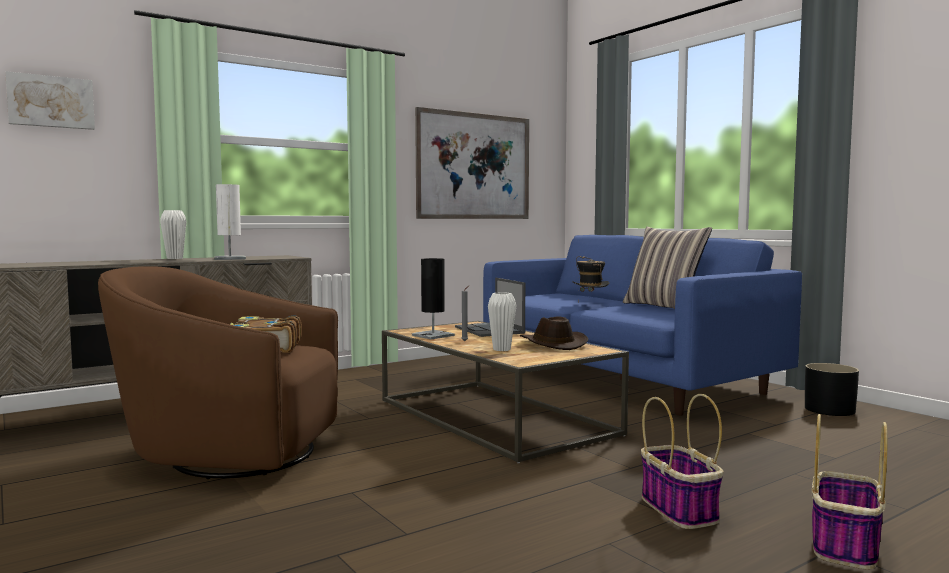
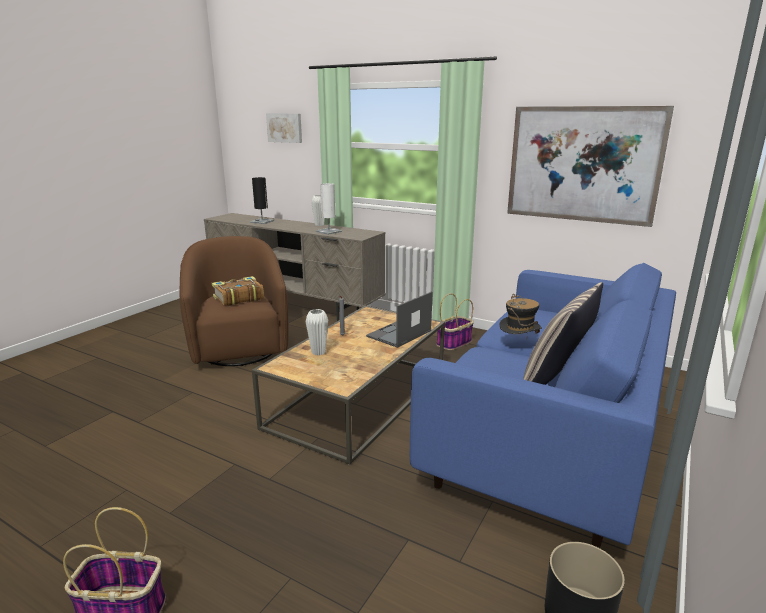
camera: 65 degrees right, 15 degrees up
black table lamp [412,258,455,339] -> black table lamp moved to [250,177,274,224]
brown hat [520,316,589,350] -> none
basket [641,394,724,529] -> basket moved to [436,293,474,350]

